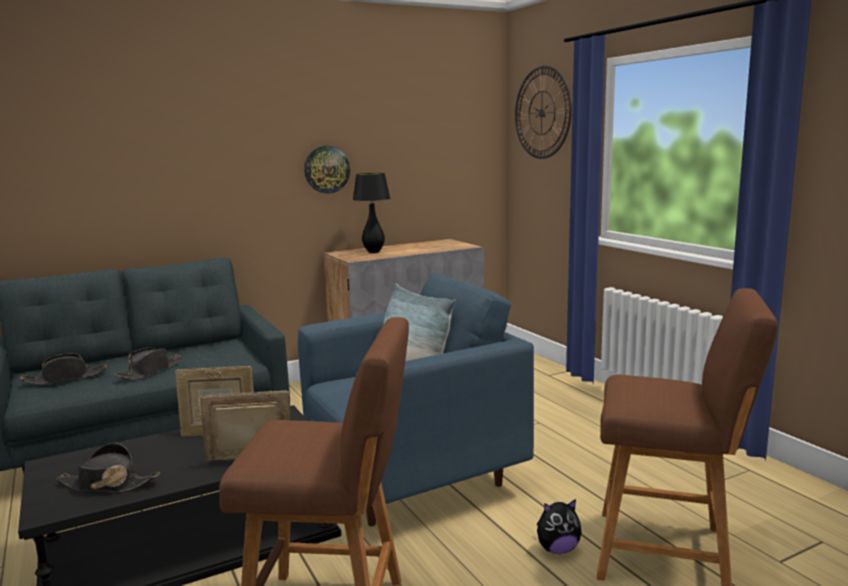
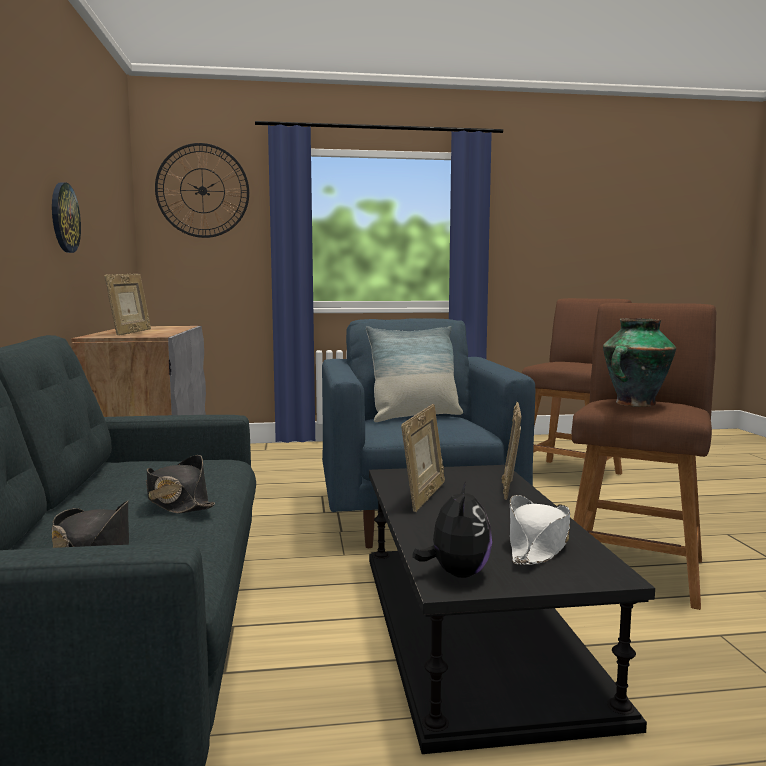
camera: 70 degrees left, 5 degrees down
black hat [56,443,160,491] -> white hat [510,495,570,565]
black table lamp [353,173,390,253] -> picture frame [104,274,151,336]
plush toy [537,499,582,554] -> plush toy moved to [412,481,492,578]
none -> vase [603,318,676,407]

